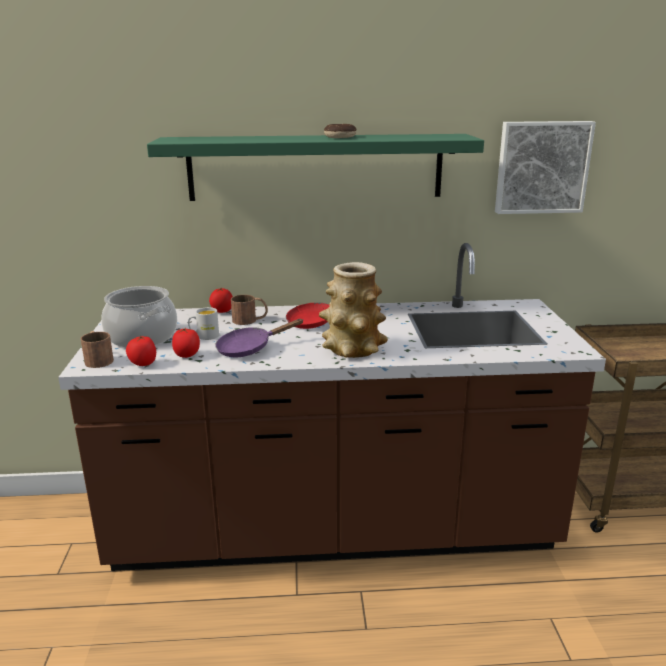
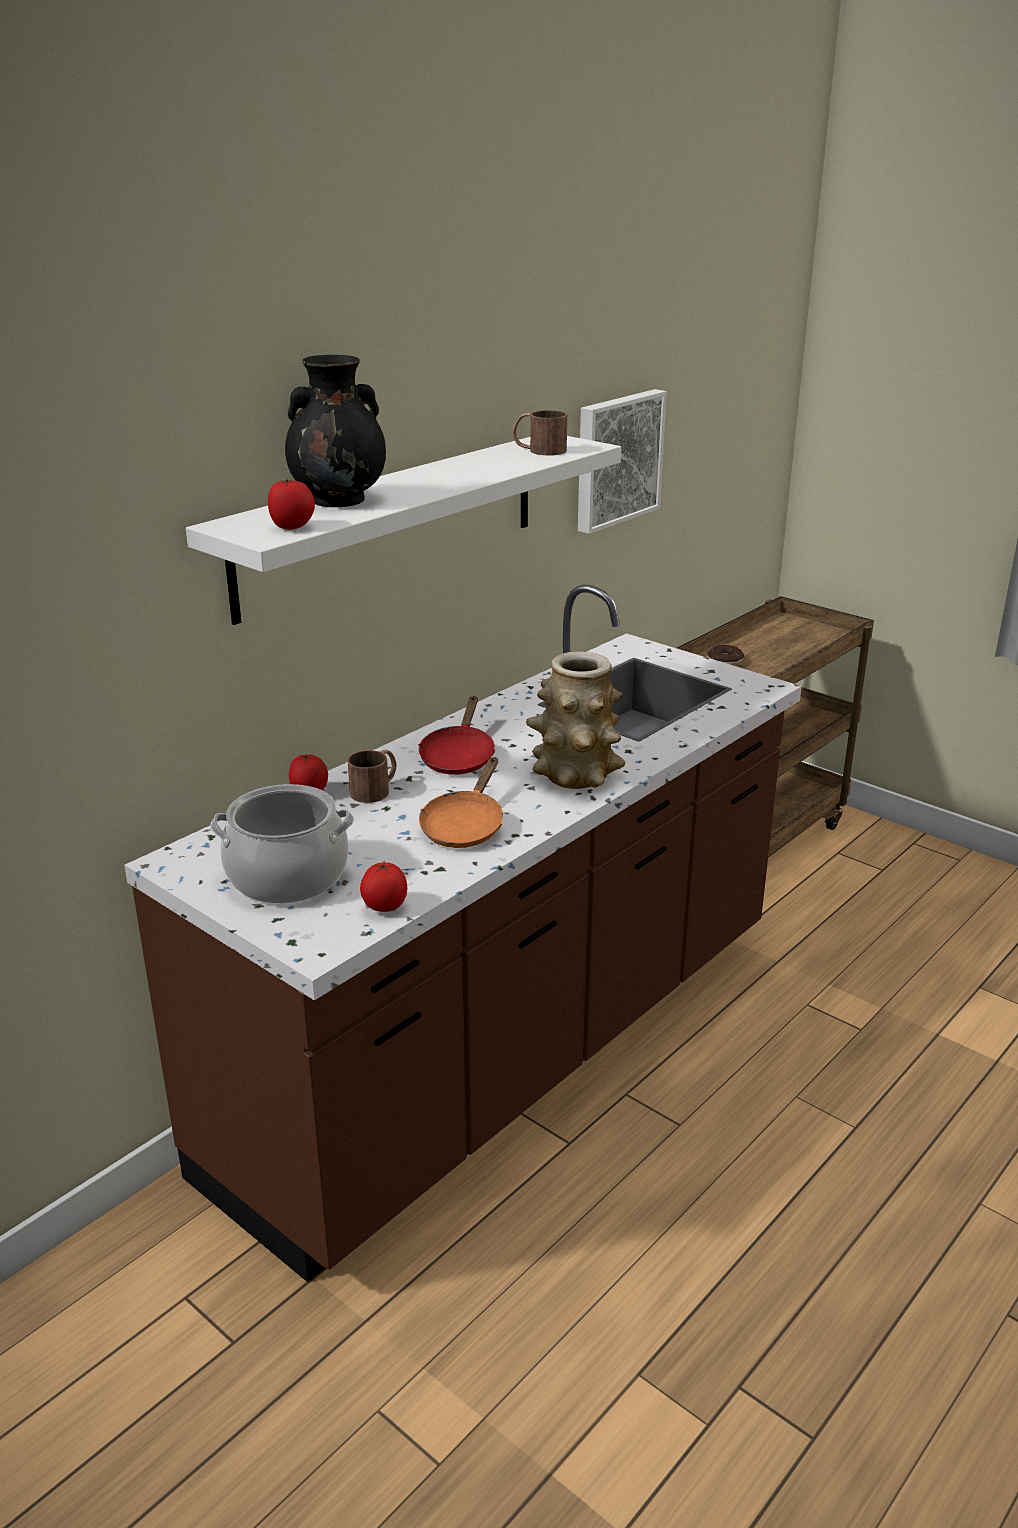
camera: 45 degrees left, 5 degrees up
brown mug [81,331,114,368] -> brown mug moved to [513,410,567,455]
green shelf [147,134,484,201] -> white shelf [186,436,621,625]
tomato [172,328,200,358] -> tomato moved to [268,479,315,530]
white mug [188,307,219,340] -> none
purple frying pan [215,319,304,357] -> orange frying pan [419,757,503,848]
donut [324,124,356,138] -> donut moved to [707,645,744,666]
none -> black vase [285,355,386,507]

